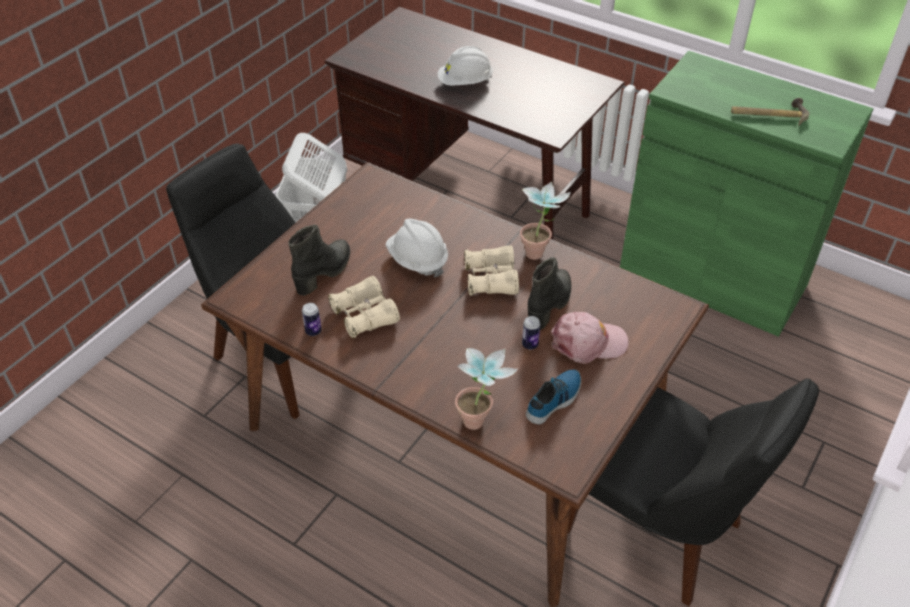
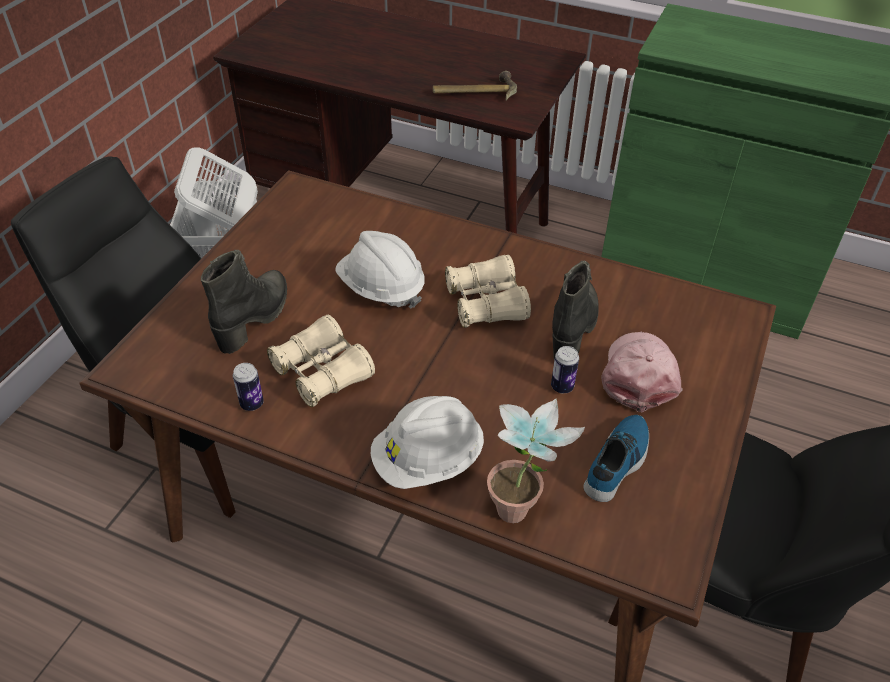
camera: 10 degrees left, 0 degrees up
white hard hat [438,46,493,86] -> white hard hat moved to [371,396,484,489]
potted plant [520,181,571,260] -> none
pink cap [551,312,629,364] -> pink cap turned 60 degrees counterclockwise [601,332,683,412]
hammer [731,98,810,126] -> hammer moved to [433,71,517,100]

